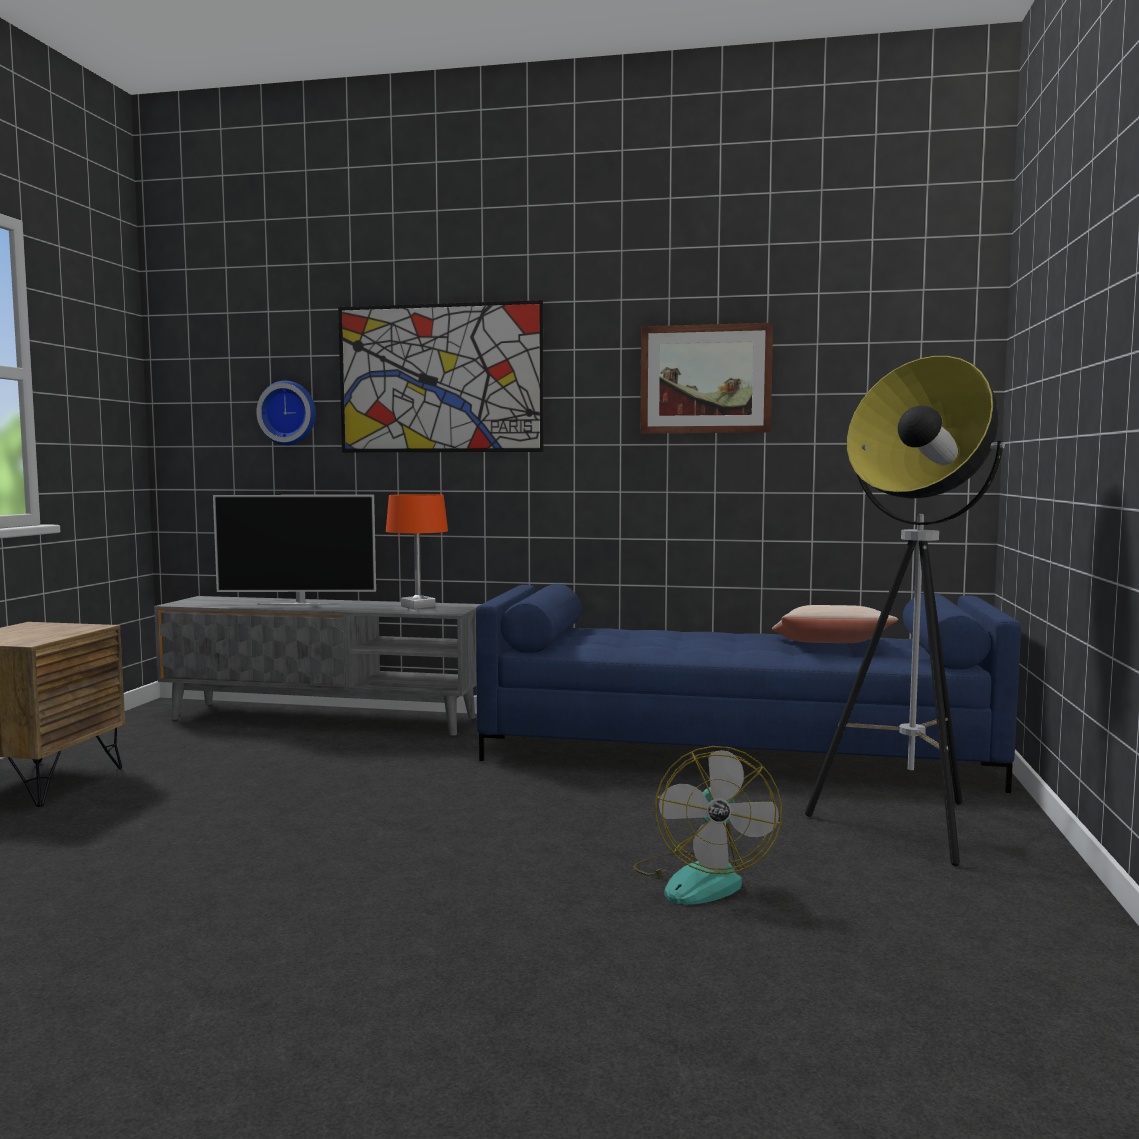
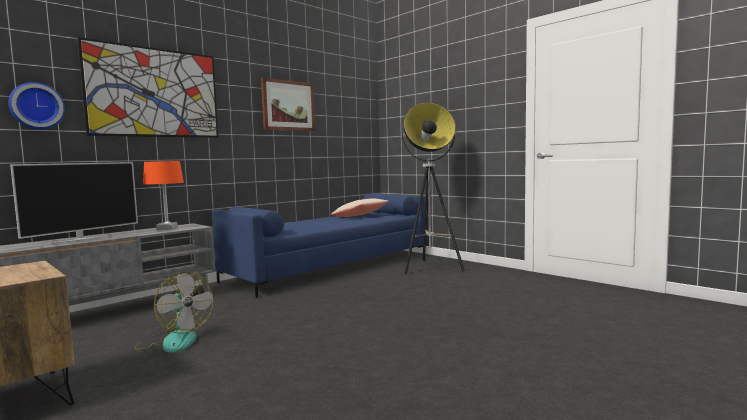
camera: 55 degrees left, 0 degrees up
fan [633,746,782,905] -> fan moved to [134,272,213,352]

